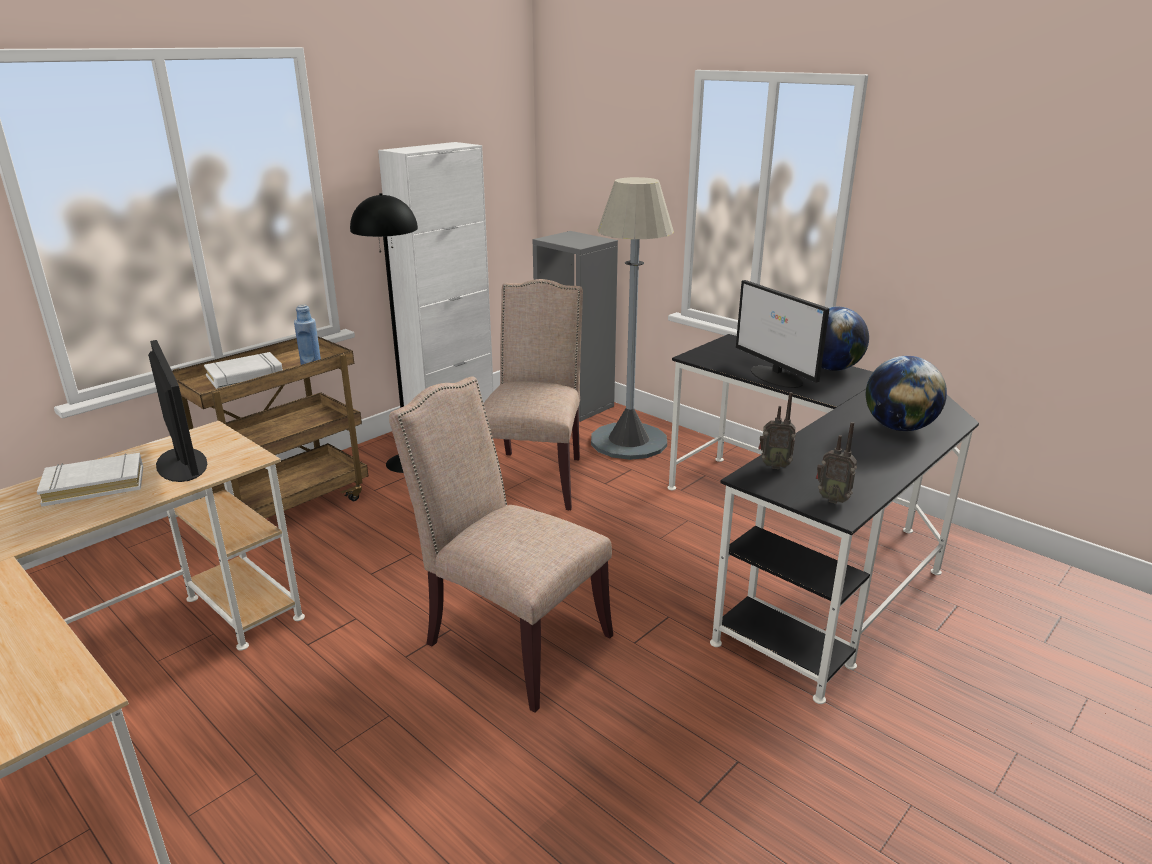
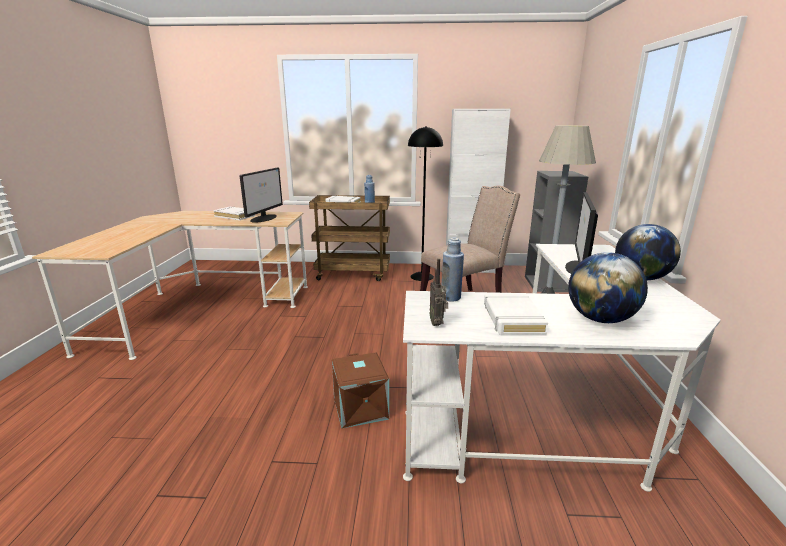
camera: 50 degrees right, 5 degrees down
beige chair [389,376,613,713] -> none
black desk [667,334,979,704] -> white desk [403,244,721,492]
radio [758,392,796,469] -> blue bottle [441,238,464,302]
none -> brown storage box [332,352,389,429]
none -> white book [484,293,548,335]

